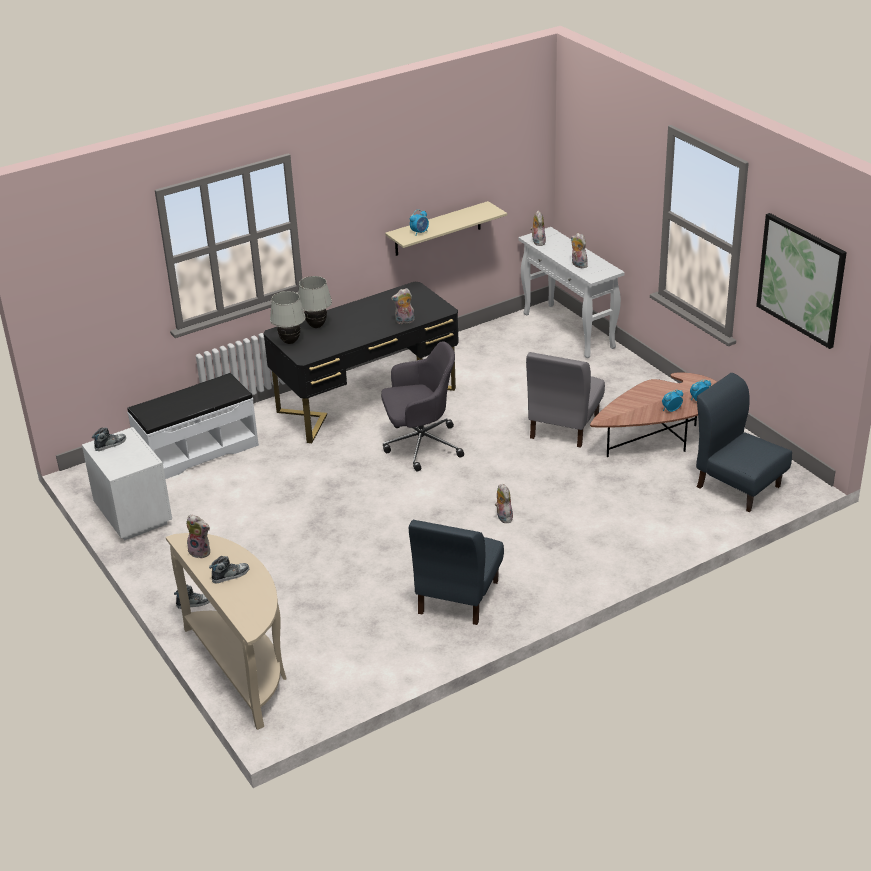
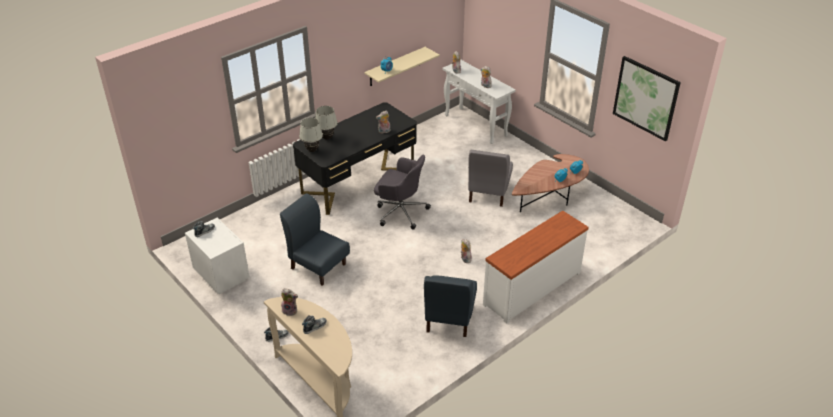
camera: 10 degrees left, 5 degrees up
white bench [127,373,259,479] -> none
grey office chair [381,341,464,471] -> grey office chair turned 45 degrees clockwise [374,155,431,230]
blue chair [696,373,792,512] -> blue chair moved to [280,193,350,286]
none -> white dresser [483,211,589,324]

